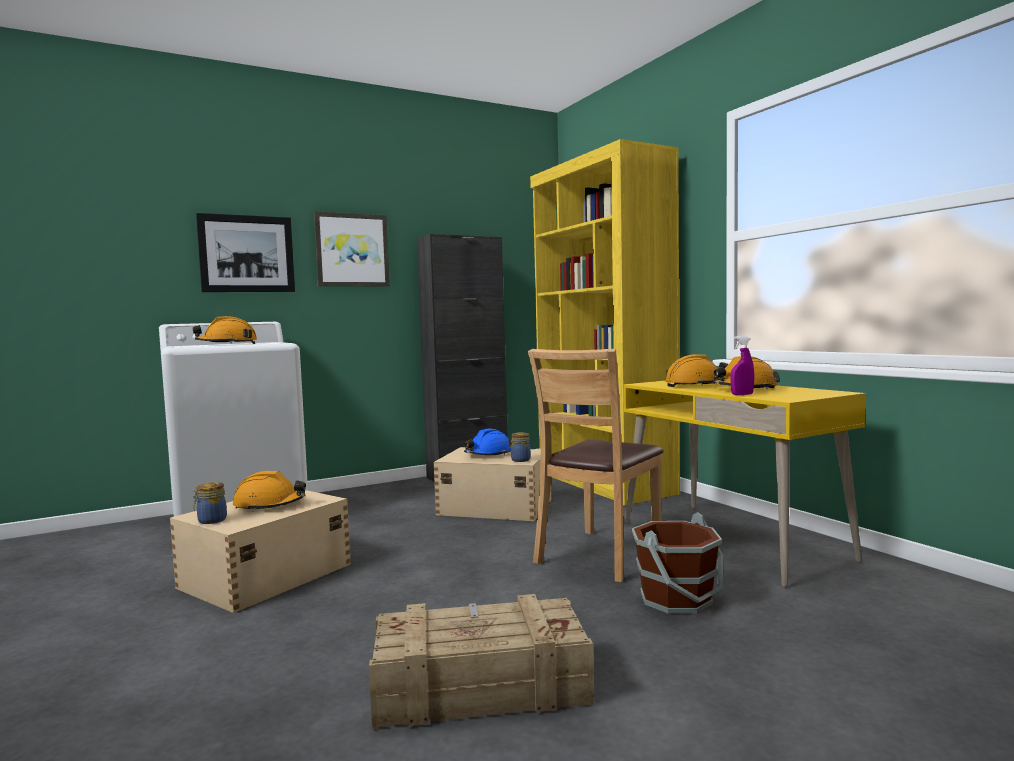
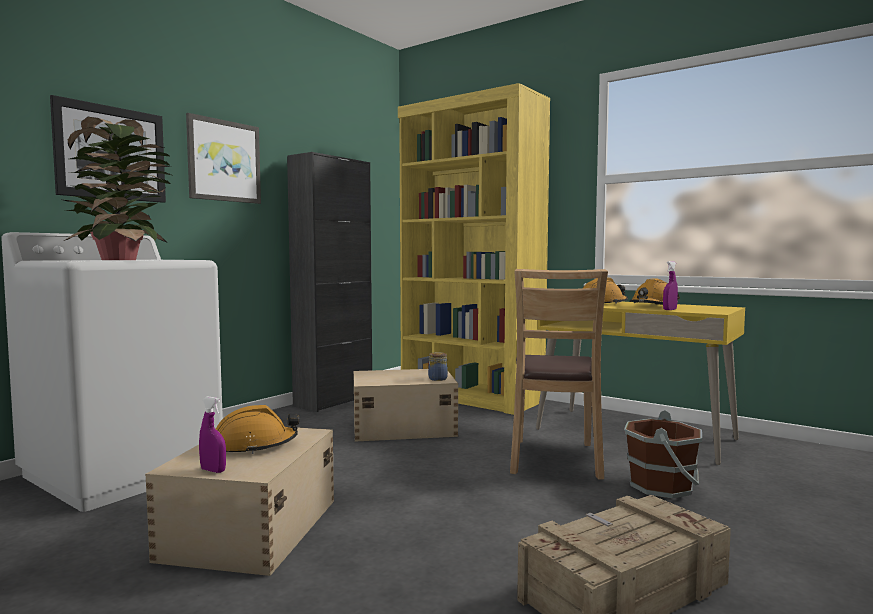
camera: 25 degrees left, 0 degrees up
orange hard hat [192,316,257,344] -> potted plant [60,117,171,260]
jar [193,482,227,524] -> purple spray bottle [199,396,226,473]
blue hard hat [464,429,512,455] -> none

